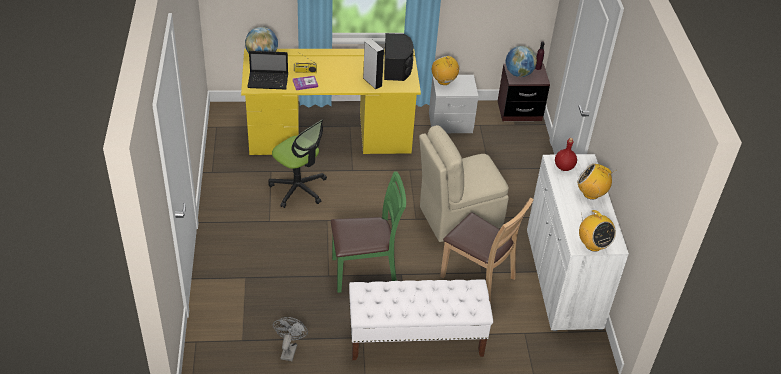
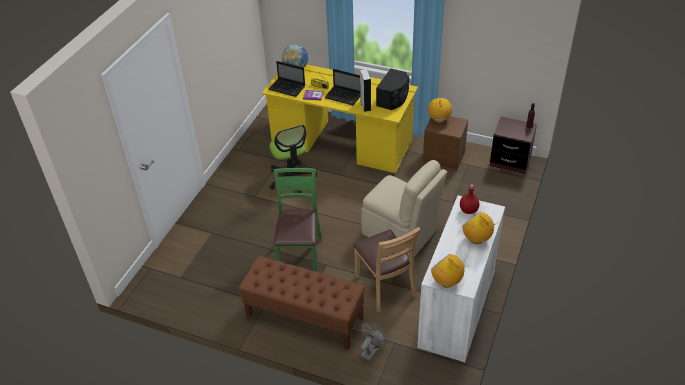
camera: 30 degrees right, 0 degrees up
grey fan [273,317,308,361] -> grey fan moved to [361,322,387,361]
green chair [331,171,406,293] -> green chair turned 105 degrees counterclockwise [273,168,322,272]
white bench [349,279,493,360] -> brown bench [239,256,365,350]
beige chair [419,125,509,242] -> beige chair turned 150 degrees counterclockwise [361,160,447,256]
grey nightstand [429,75,478,133] -> brown nightstand [423,116,468,170]
globe [505,46,537,77] -> none
radio [579,210,616,252] -> radio turned 135 degrees clockwise [431,254,469,288]
none -> laptop [325,69,360,106]

